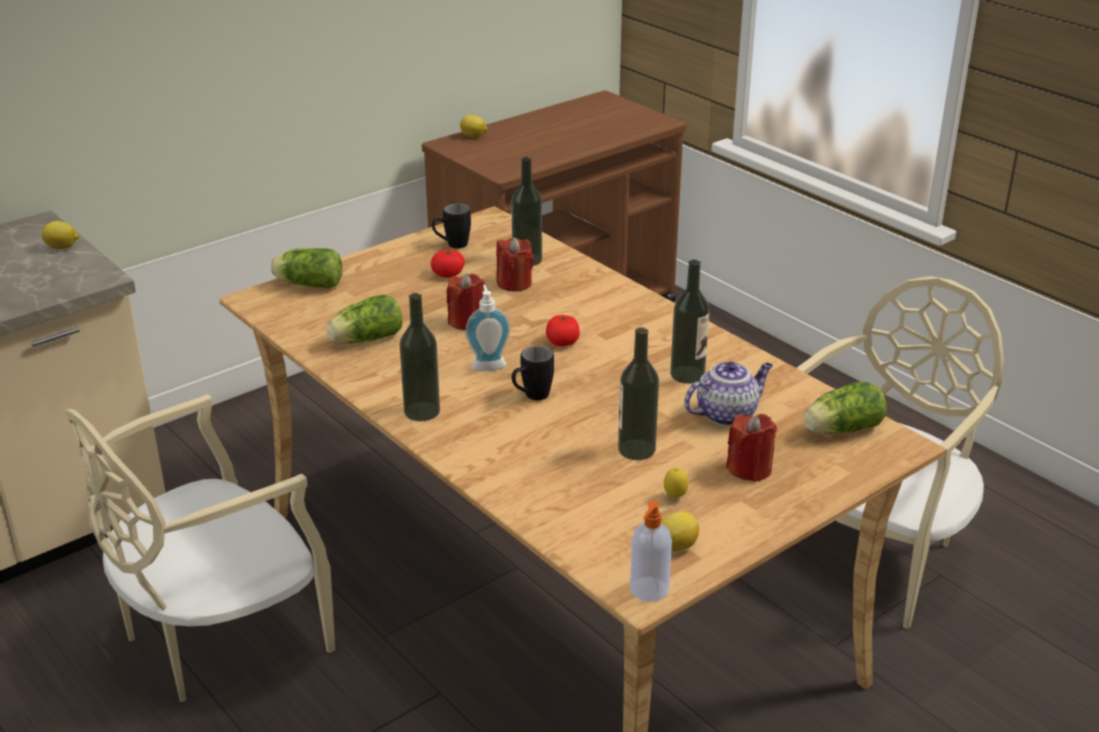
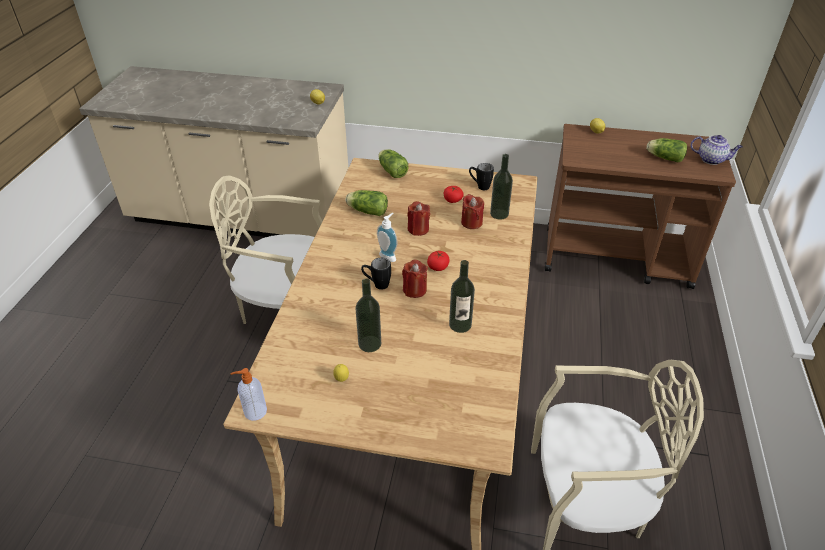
camera: 50 degrees right, 10 degrees up
bottle [399,293,440,421] -> none
lemon [661,511,699,551] -> none
teapot [684,362,773,426] -> teapot moved to [690,135,743,165]
red candle [726,414,777,482] -> red candle moved to [402,260,428,298]
lettuce [803,381,887,434] -> lettuce moved to [647,138,687,163]

